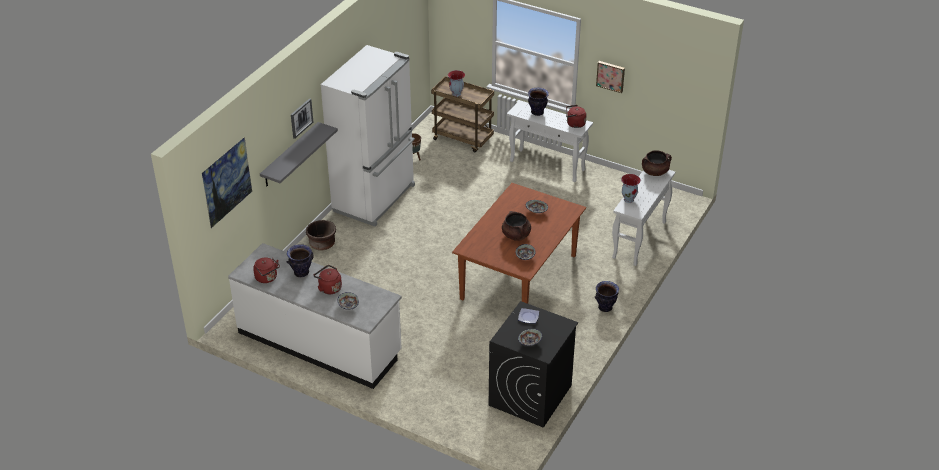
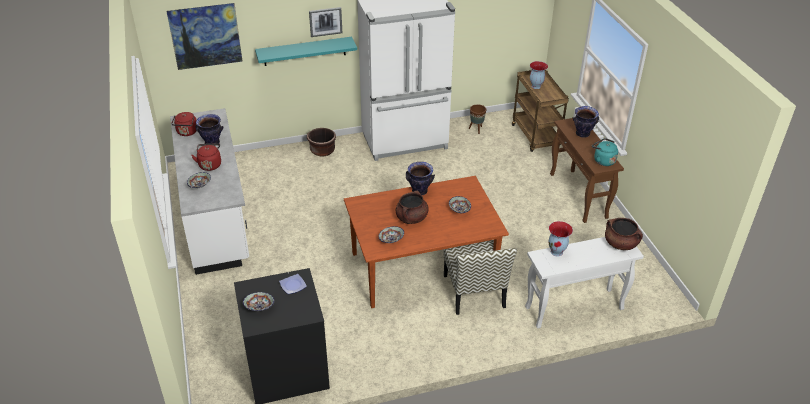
camera: 45 degrees right, 0 degrees up
grey shelf [260,122,338,186] -> turquoise shelf [255,37,357,66]
white console table [507,100,593,182] -> brown console table [550,118,624,223]
red kettle [566,105,586,128] -> turquoise kettle [592,138,618,166]
vase [595,281,619,312] -> vase moved to [406,162,435,195]
picture [596,61,625,93] -> none
none -> chair [443,240,517,315]

